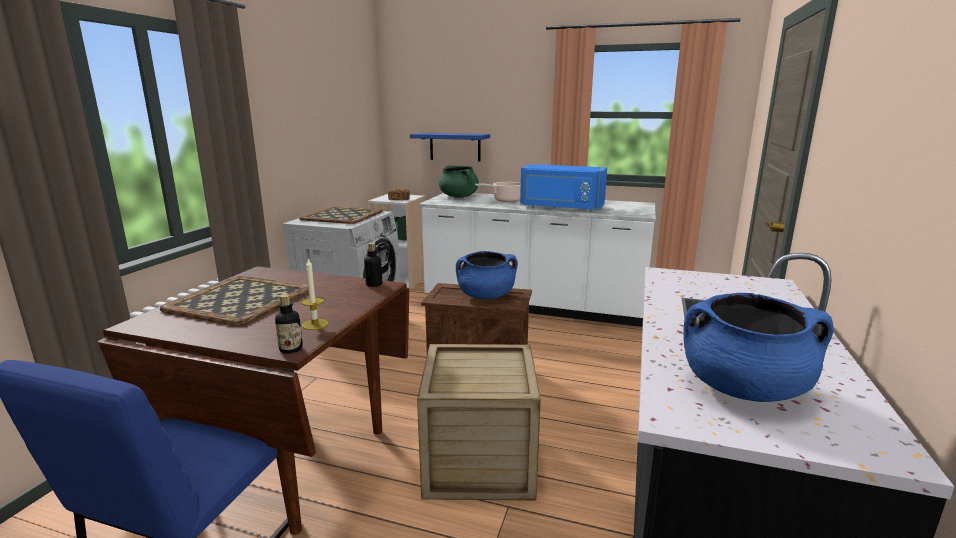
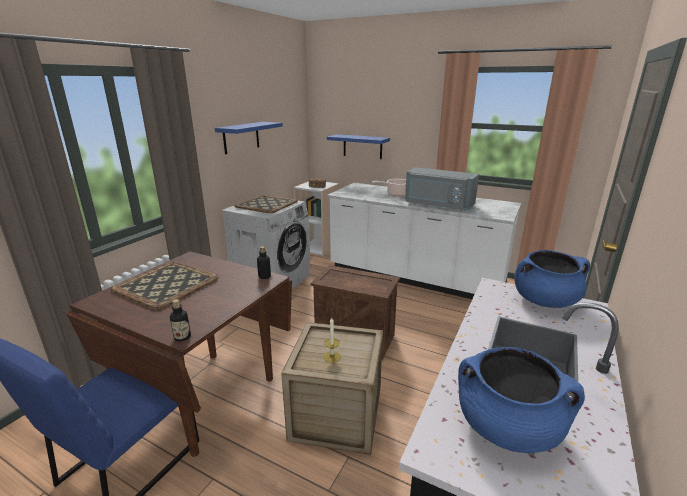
camera: 10 degrees right, 5 degrees up
candle [301,259,328,330] -> candle moved to [324,318,341,363]
green cooking pot [439,166,479,198] -> none
blue cooking pot [456,251,518,299] -> blue cooking pot moved to [514,250,590,308]
blue microwave [520,164,607,212] -> grey microwave [405,167,479,211]
none -> blue shelf [215,122,283,154]

